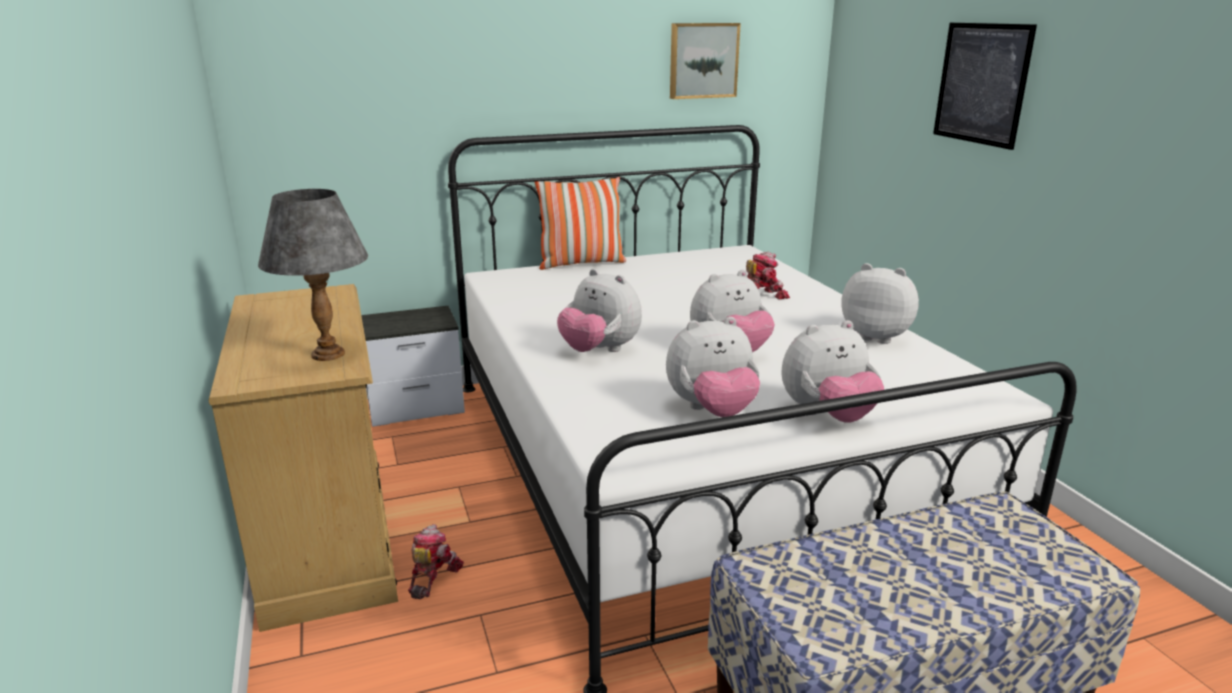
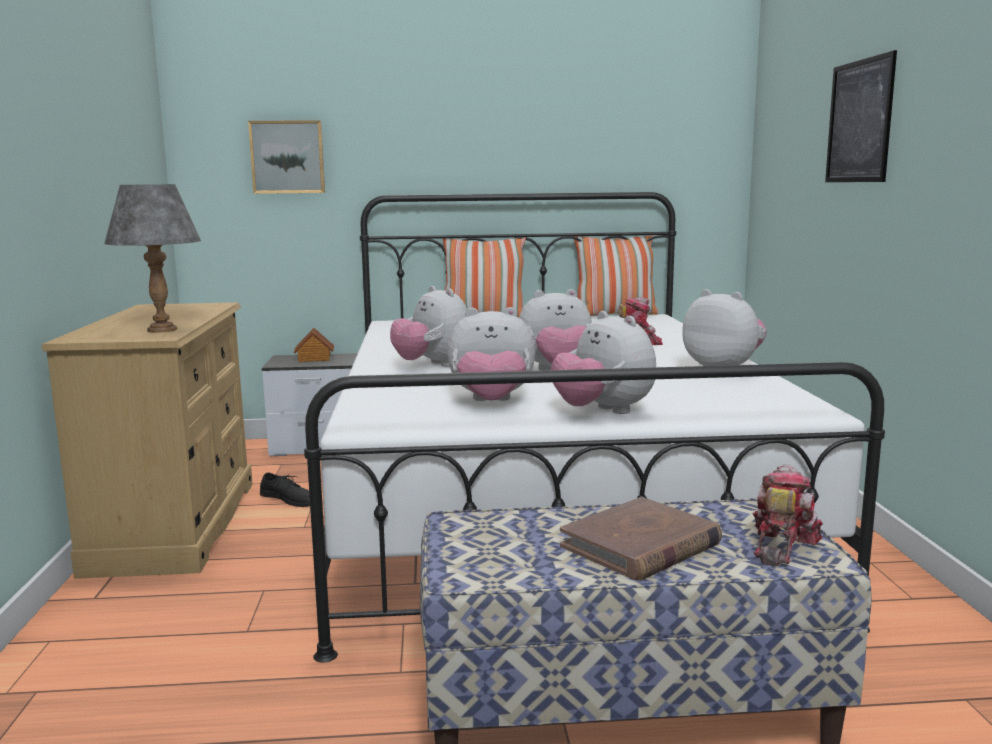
camera: 15 degrees right, 10 degrees down
toy robot [408,524,464,600] -> toy robot moved to [752,464,823,566]
picture [670,23,741,99] -> picture moved to [248,120,325,194]
plush toy [781,320,884,423] -> plush toy turned 60 degrees clockwise [551,311,656,414]
none -> black shoe [260,472,310,507]
none -> toy house [294,328,334,362]
none -> brown book [560,497,722,580]
none -> pillow [574,235,659,316]

